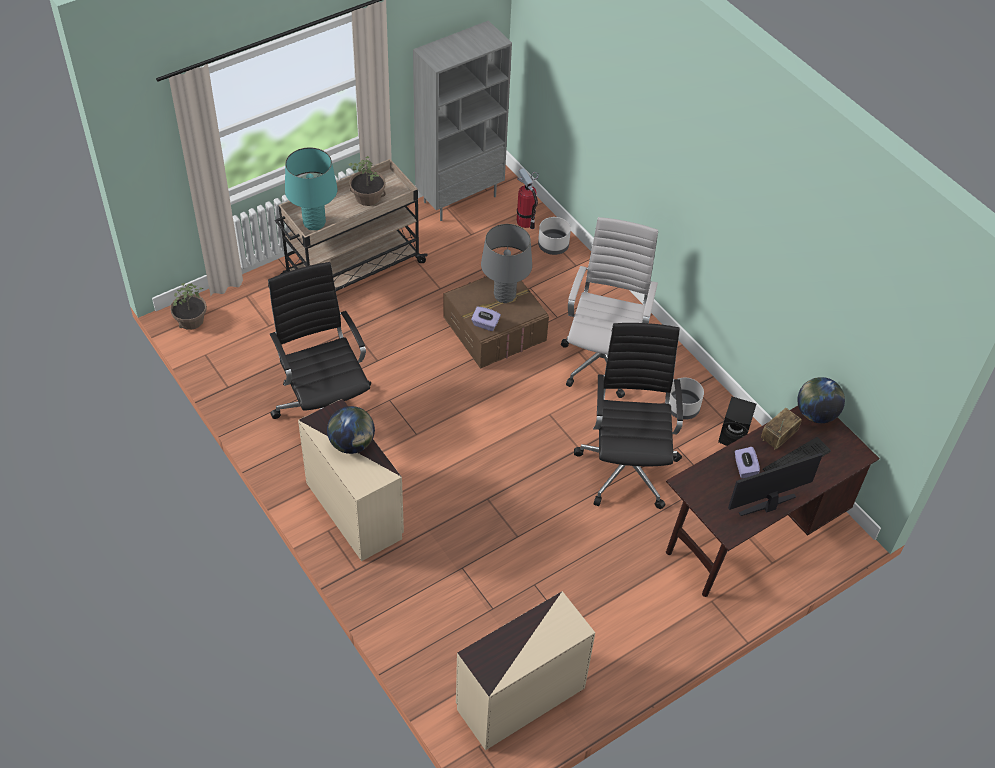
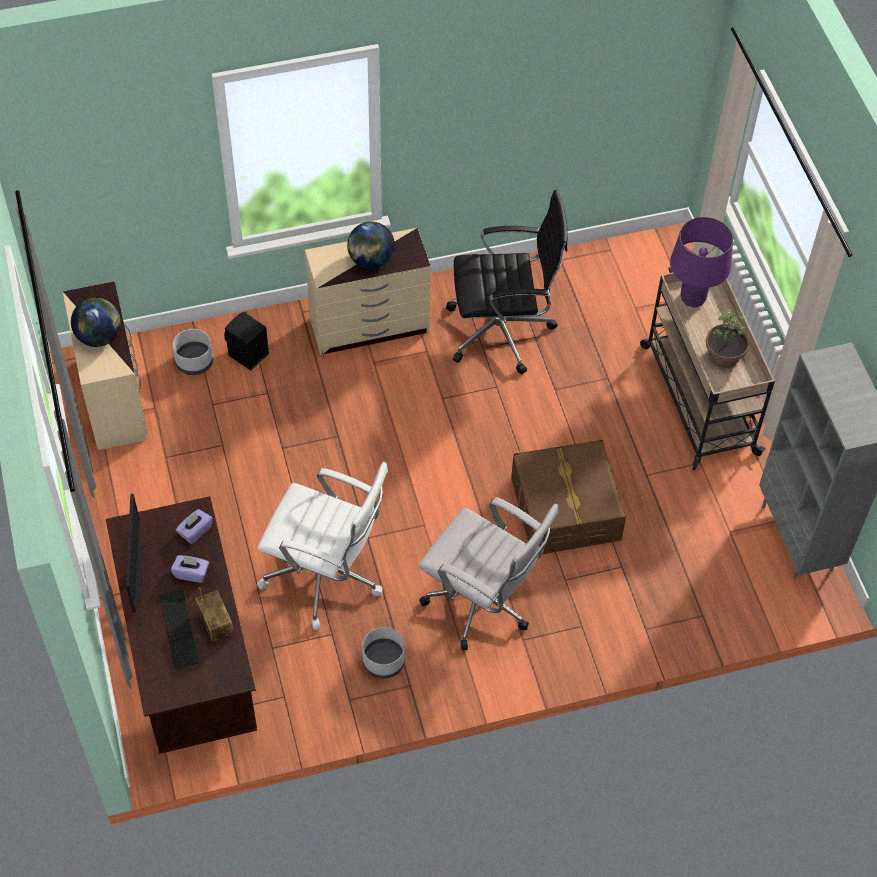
camera: 110 degrees right, 5 degrees up
potted plant [170,283,207,330] -> none
turquoise table lamp [285,147,338,230] -> purple table lamp [670,217,733,307]
purple tissue box [471,307,501,331] -> purple tissue box moved to [176,509,213,544]
grey table lamp [481,224,532,303] -> none
fire extinguisher [517,168,539,229] -> none
grey planter [538,217,571,255] -> grey planter moved to [173,329,213,375]
black office chair [574,323,683,510] -> white office chair [257,462,388,630]
black speaker [718,397,756,446] -> black speaker moved to [224,311,269,371]
globe [797,377,845,423] -> globe moved to [71,298,121,347]

